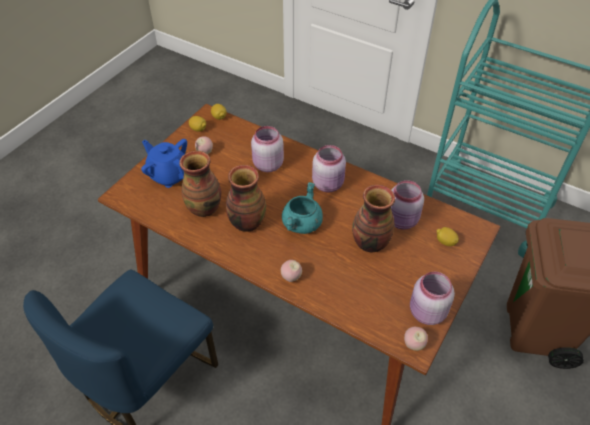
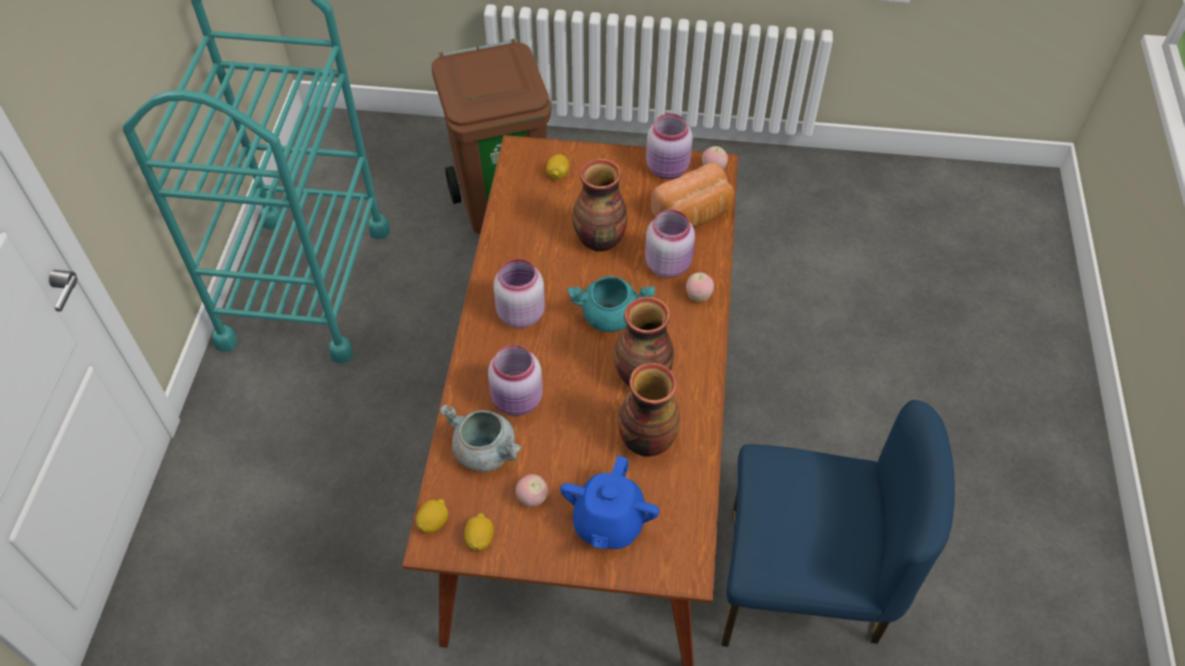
camera: 115 degrees left, 5 degrees up
pink jar [391,180,424,230] -> pink jar moved to [645,210,695,278]
none -> grey cooking pot [439,404,522,472]
none -> bread [651,162,734,227]

